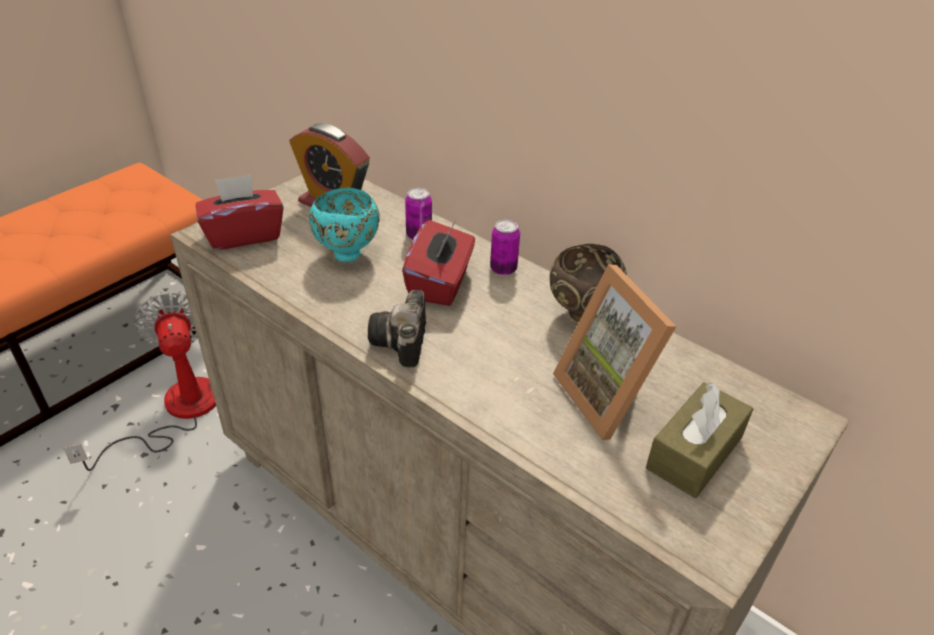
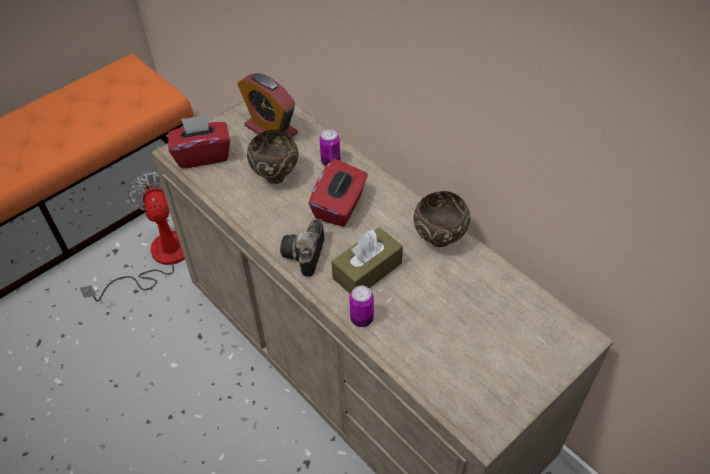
camera: 10 degrees right, 10 degrees up
turquoise bowl [309,187,379,262] -> brown bowl [247,130,299,184]
can [490,220,520,276] -> can moved to [349,286,374,327]
picture frame [553,264,677,440] -> none
brown tissue box [646,382,753,498] -> brown tissue box moved to [331,227,403,294]

